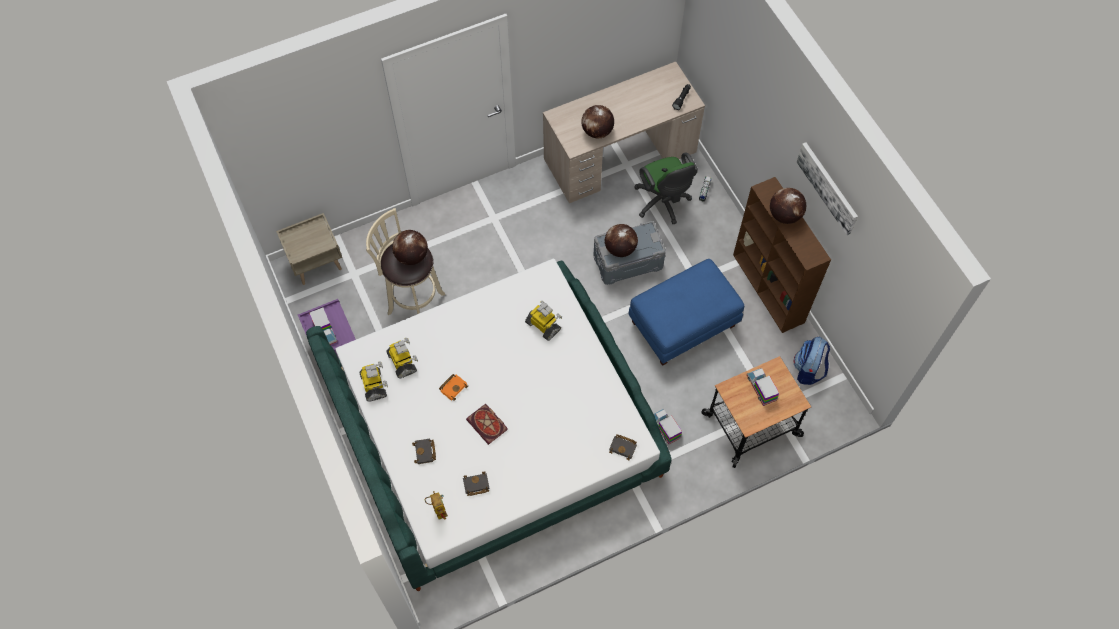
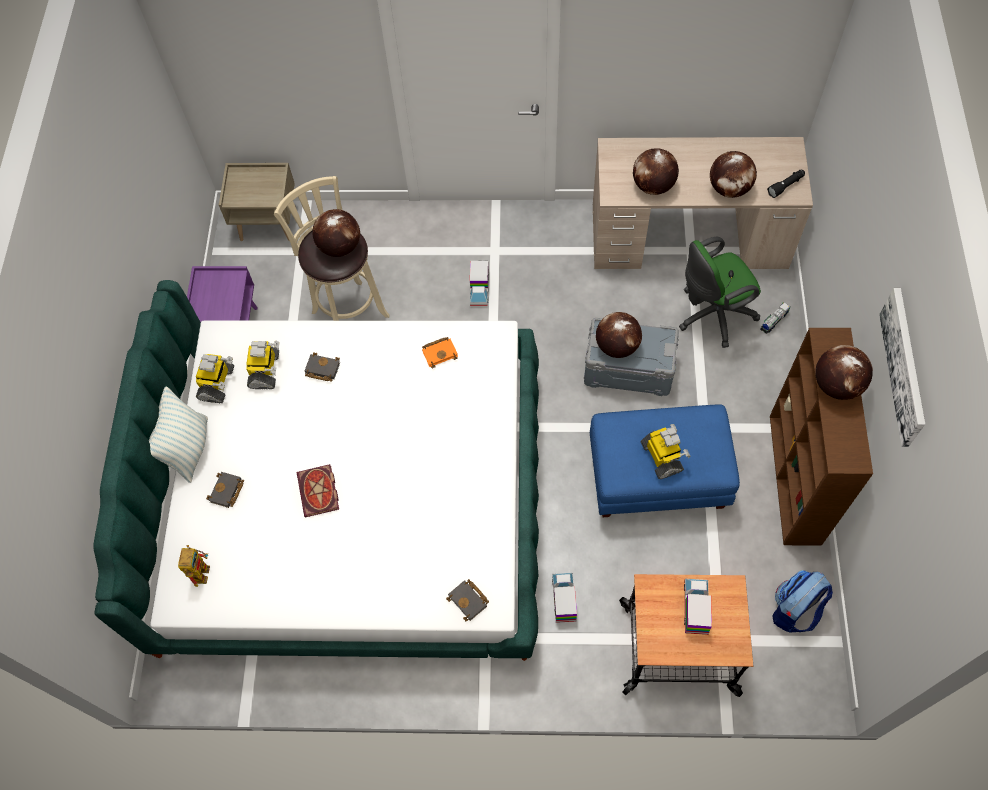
camera: 30 degrees right, 0 degrees up
toy truck [309,307,337,345] -> toy truck moved to [470,261,489,306]
orange book [439,374,468,401] -> orange book moved to [422,337,458,369]
black book [463,471,490,496] -> black book moved to [305,352,340,382]
toy robot [525,301,562,341] -> toy robot moved to [641,424,690,479]
green office chair [634,152,698,224] -> green office chair turned 60 degrees clockwise [679,237,761,348]
none -> pillow [149,387,208,483]
none -> globe [710,151,757,198]

